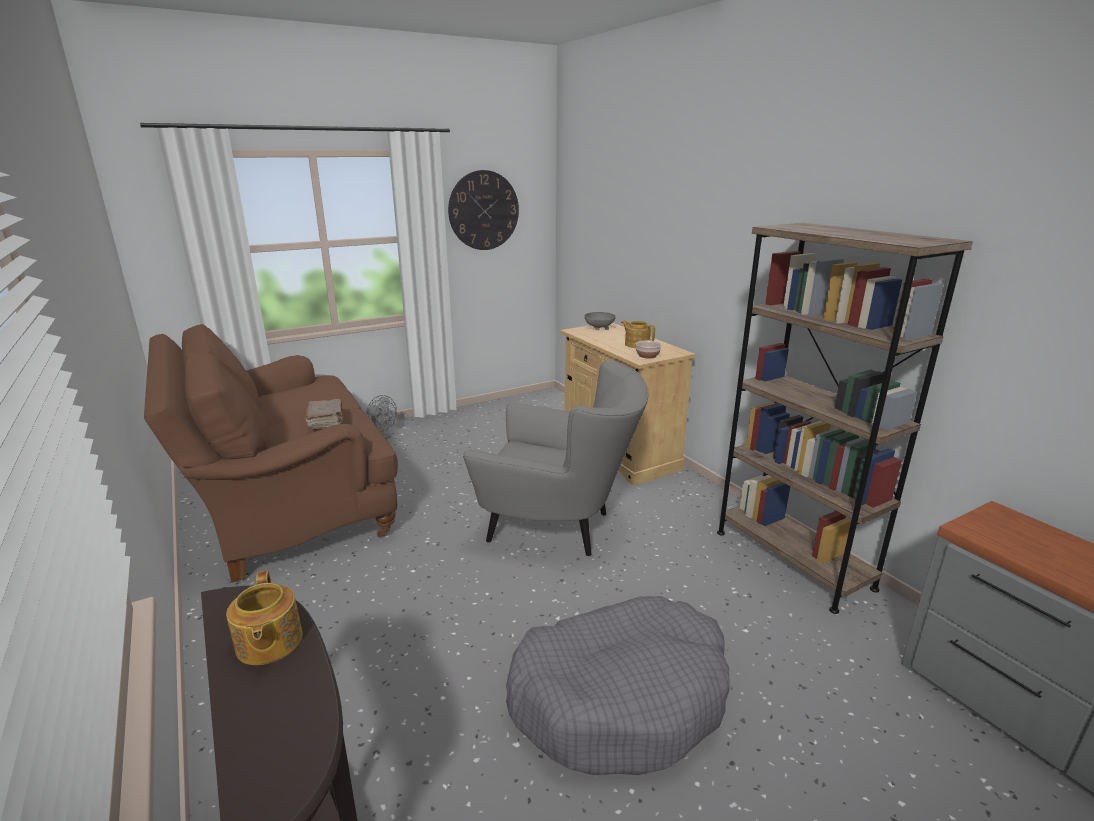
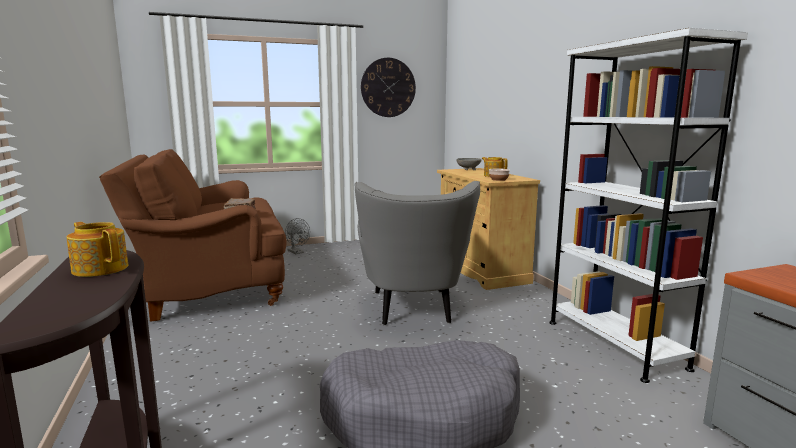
camera: 10 degrees right, 10 degrees down
teapot [226,570,303,665] -> teapot turned 135 degrees clockwise [66,222,128,277]
grey armchair [463,360,649,557] -> grey armchair turned 60 degrees clockwise [355,181,480,325]
brown bookcase [717,223,973,614] -> white bookcase [549,28,748,383]

